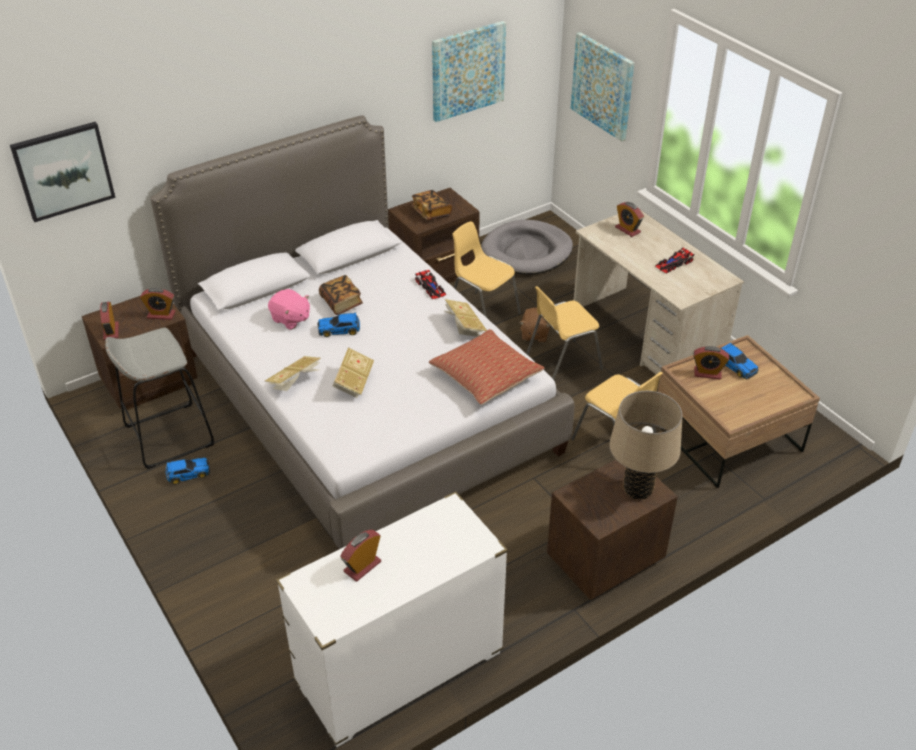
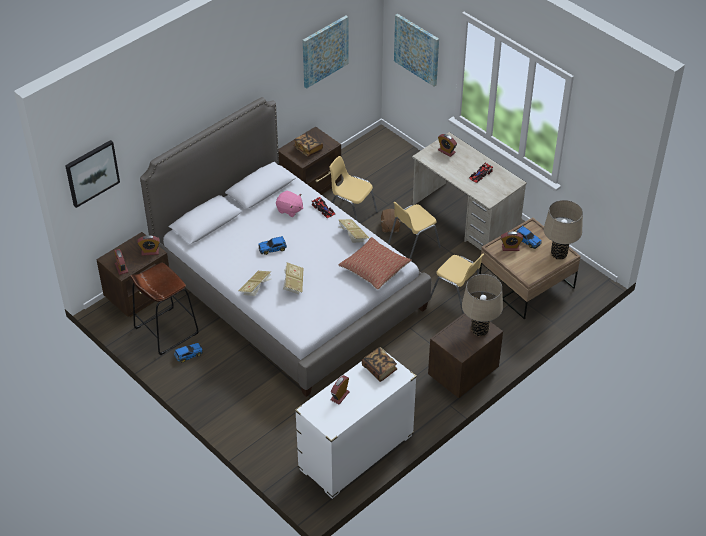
camera: 10 degrees left, 5 degrees up
grey stool [105,328,215,469] -> brown stool [131,263,199,355]
pink plush toy [268,289,310,330] -> pink plush toy moved to [276,191,303,217]
book [319,275,363,315] -> book moved to [362,347,397,382]
grey dog bed [481,220,573,275] -> none
none -> beige table lamp [544,200,583,259]

